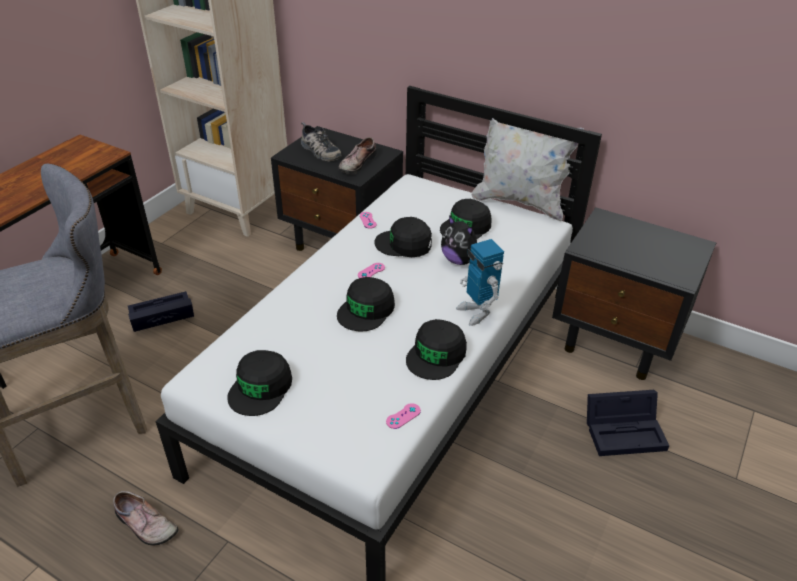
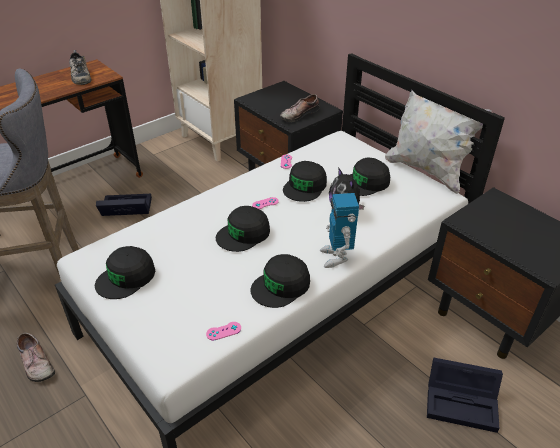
camera: 20 degrees right, 0 degrees up
shoe [301,122,342,161] -> shoe moved to [69,50,92,85]
black cap [374,217,432,257] -> black cap turned 90 degrees counterclockwise [283,161,327,202]

